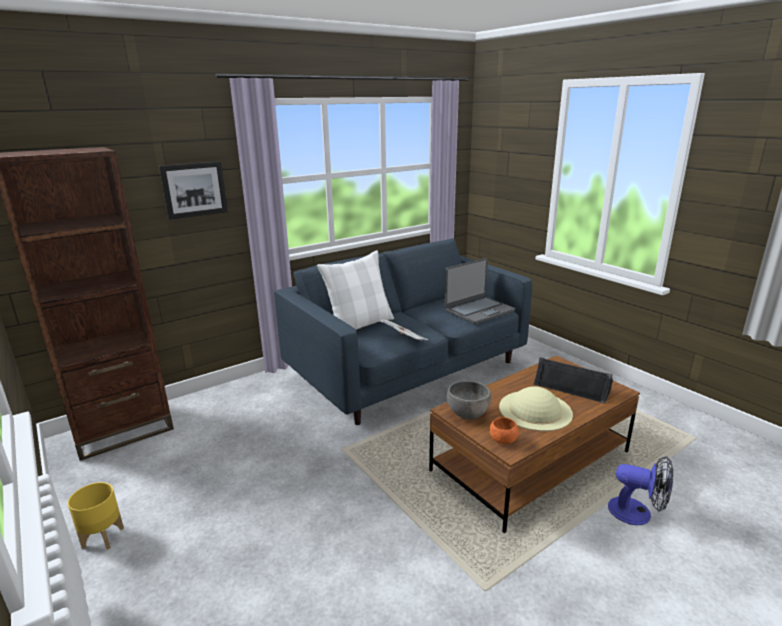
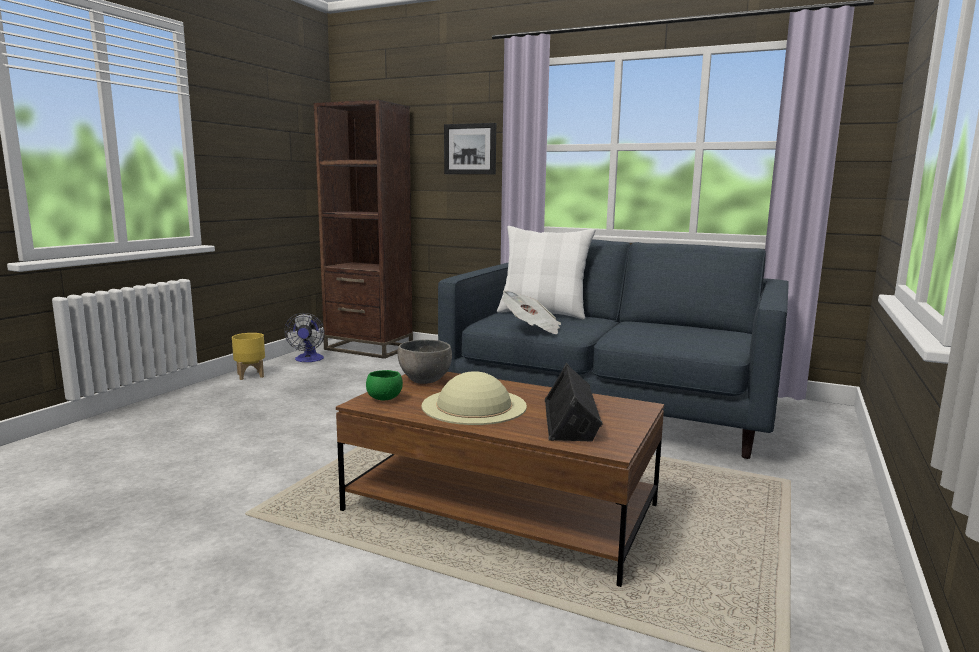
camera: 60 degrees right, 10 degrees down
laptop [445,258,515,324] -> none
orange bowl [490,417,519,444] -> green bowl [366,370,403,400]
fan [608,456,673,525] -> fan moved to [284,313,325,362]

